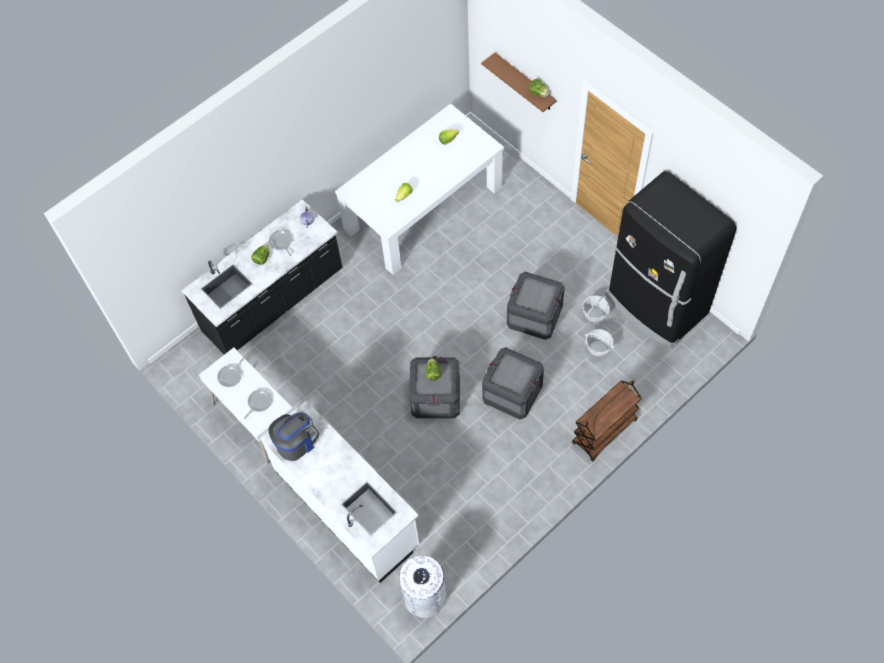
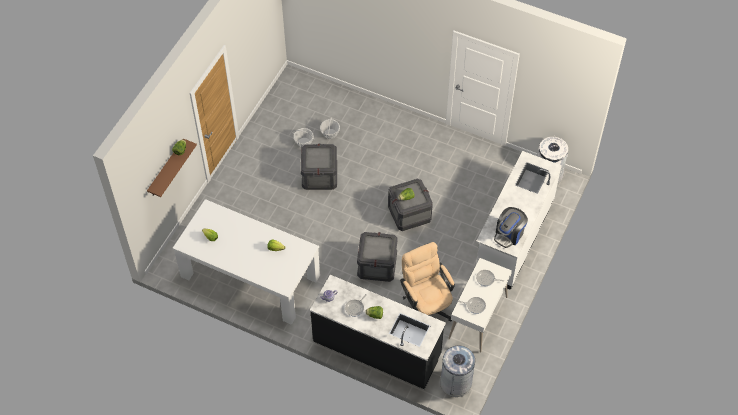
camera: 115 degrees left, 5 degrees down
coffee machine [269,411,319,461] -> coffee machine turned 75 degrees counterclockwise [494,207,528,248]
crate [482,347,544,420] -> crate moved to [357,232,398,282]
brown cart [572,380,642,462] -> none
black fridge [605,171,736,349] -> none
none -> beige office chair [400,242,455,321]
none -> grey trash can [440,346,475,397]

